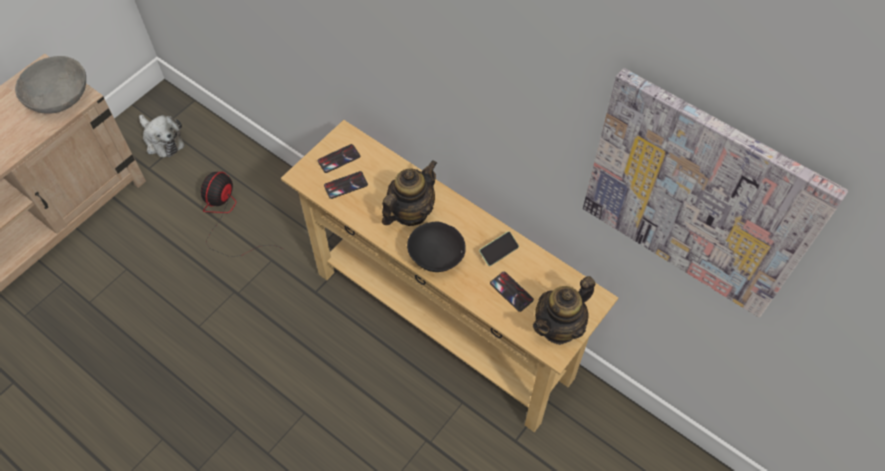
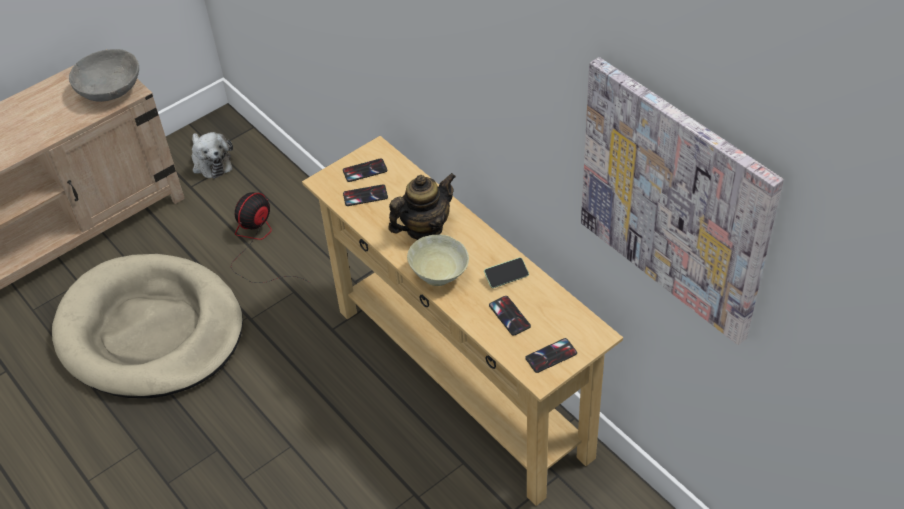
camera: 15 degrees right, 10 degrees down
black bowl [407,222,466,272] -> beige bowl [407,235,469,286]
teapot [533,276,595,345] -> phone [525,338,577,373]
none -> beige dog bed [52,254,243,398]

